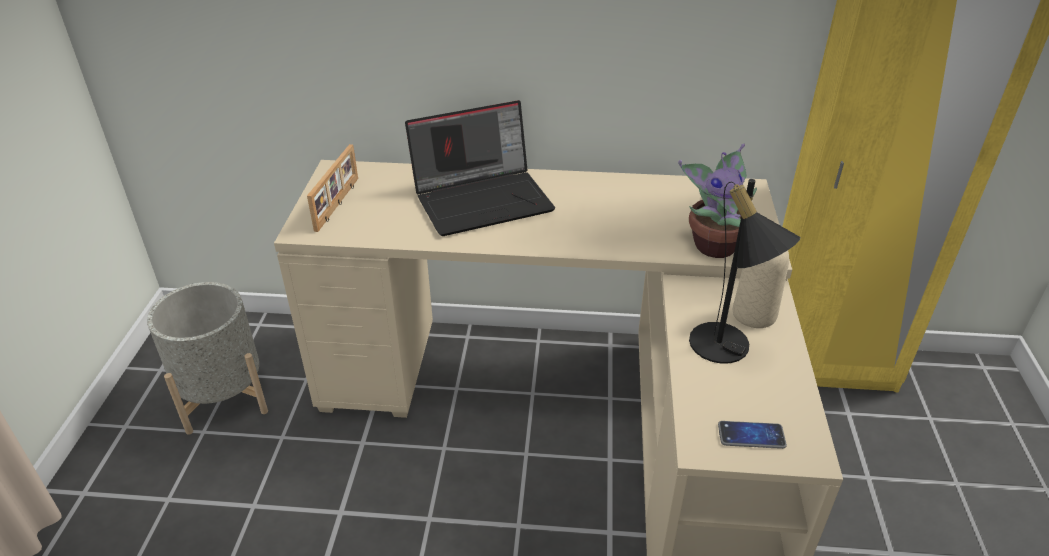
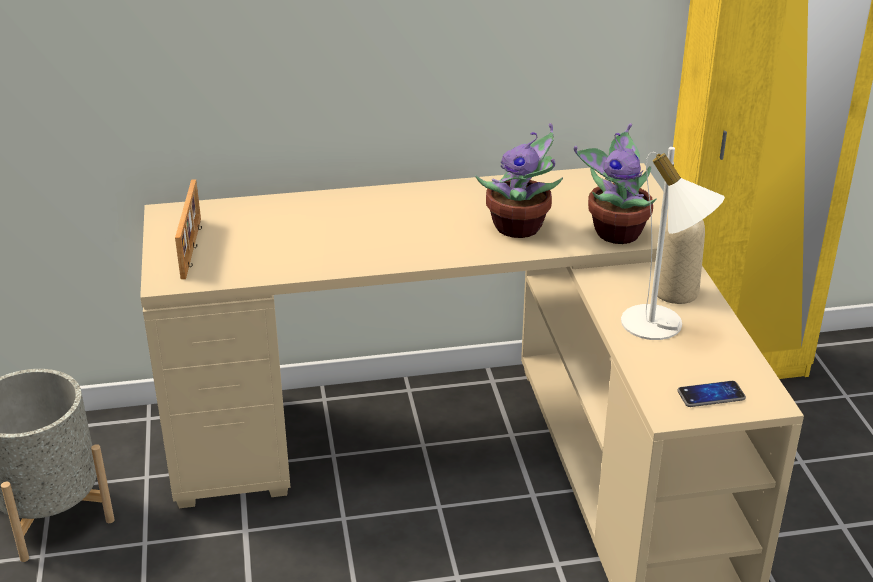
camera: 15 degrees left, 5 degrees down
laptop [405,100,555,236] -> none
black table lamp [689,179,800,364] -> white table lamp [621,147,725,340]
none -> potted plant [475,123,563,238]

